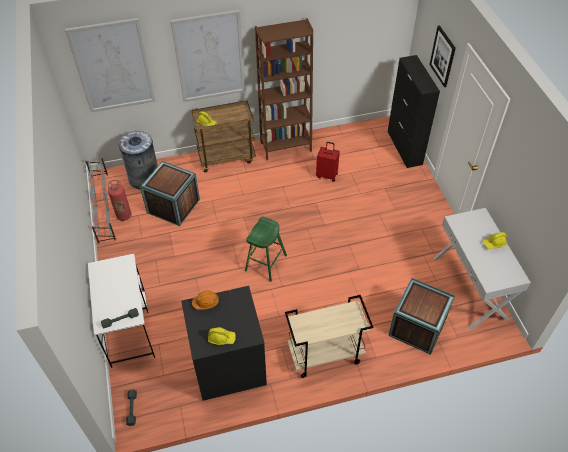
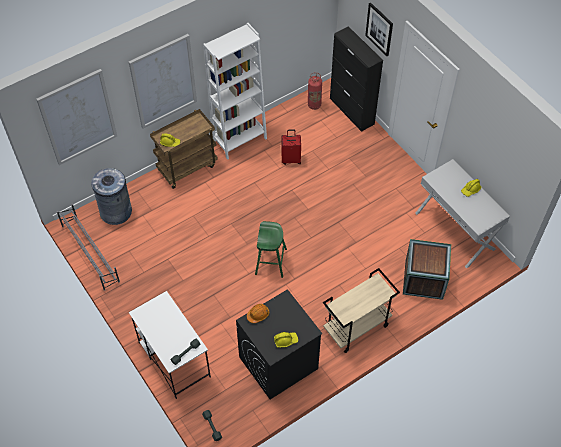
camera: 20 degrees left, 5 degrees up
fire extinguisher [108,180,131,221] -> fire extinguisher moved to [308,72,322,110]
crate [140,161,200,226] -> none
brown bookcase [255,18,313,160] -> white bookcase [203,23,267,160]

